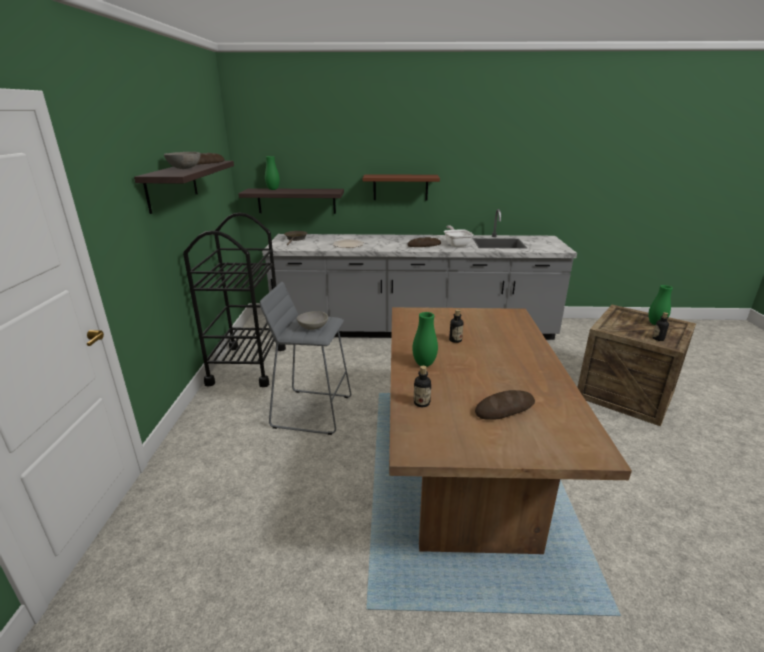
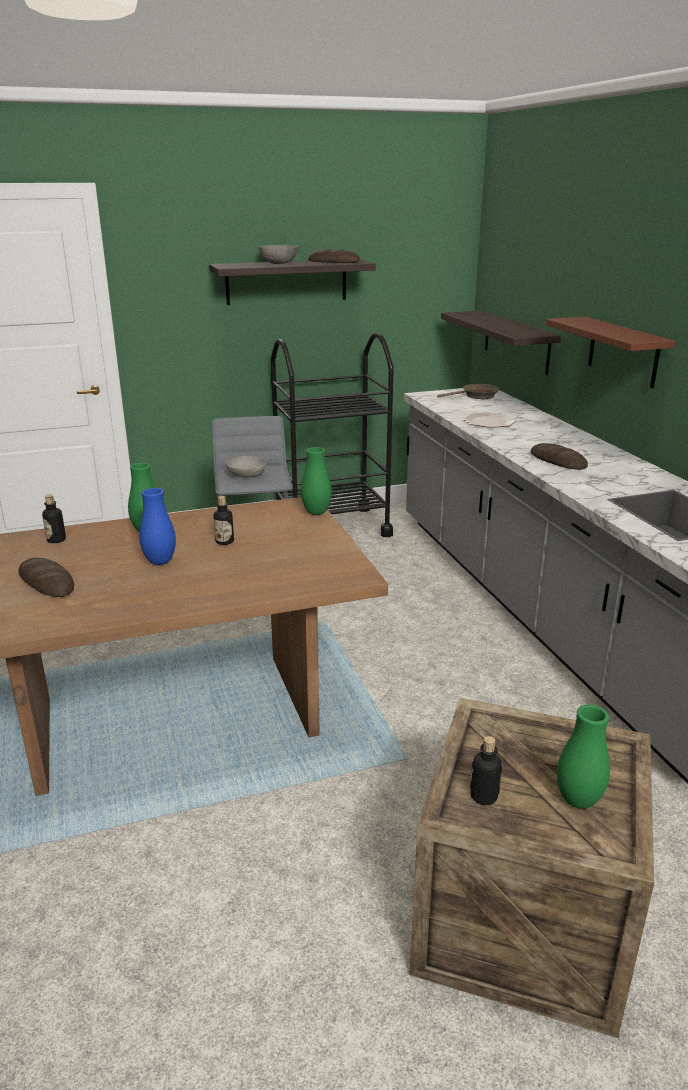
camera: 70 degrees right, 0 degrees up
green vase [265,156,280,190] -> green vase moved to [301,447,332,515]
frying pan [444,225,474,247] -> none
none -> blue vase [139,488,176,565]

